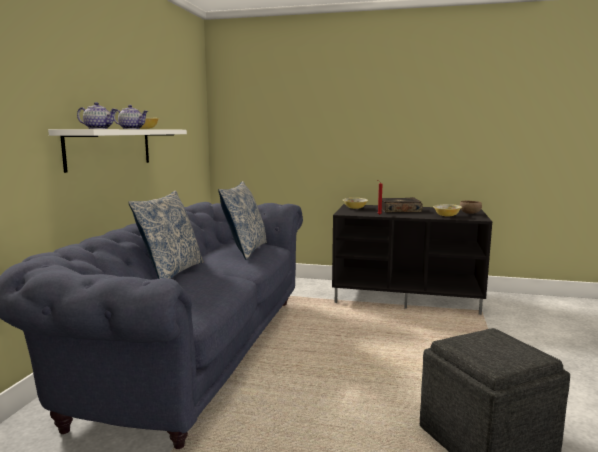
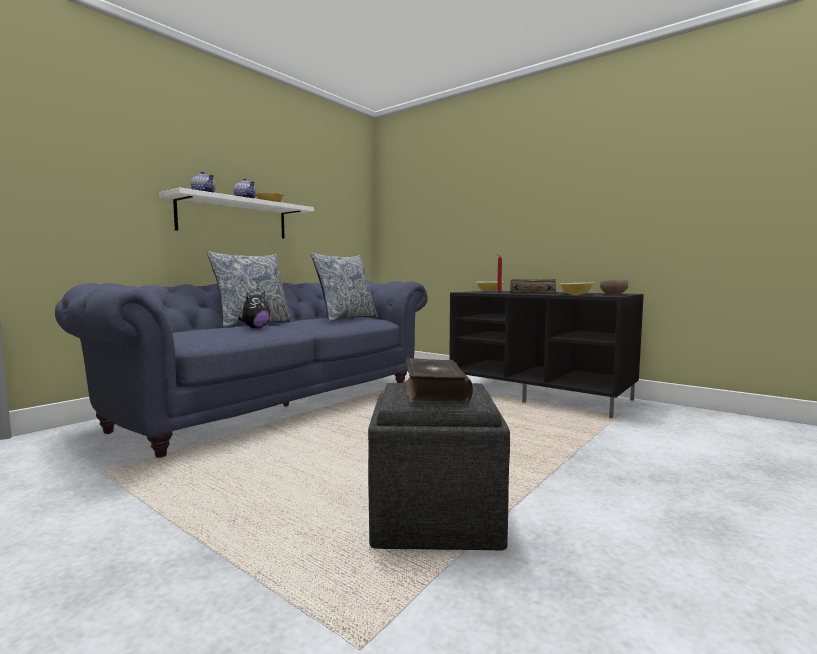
camera: 25 degrees right, 5 degrees down
none -> plush toy [238,292,270,329]
none -> book [404,358,473,403]

